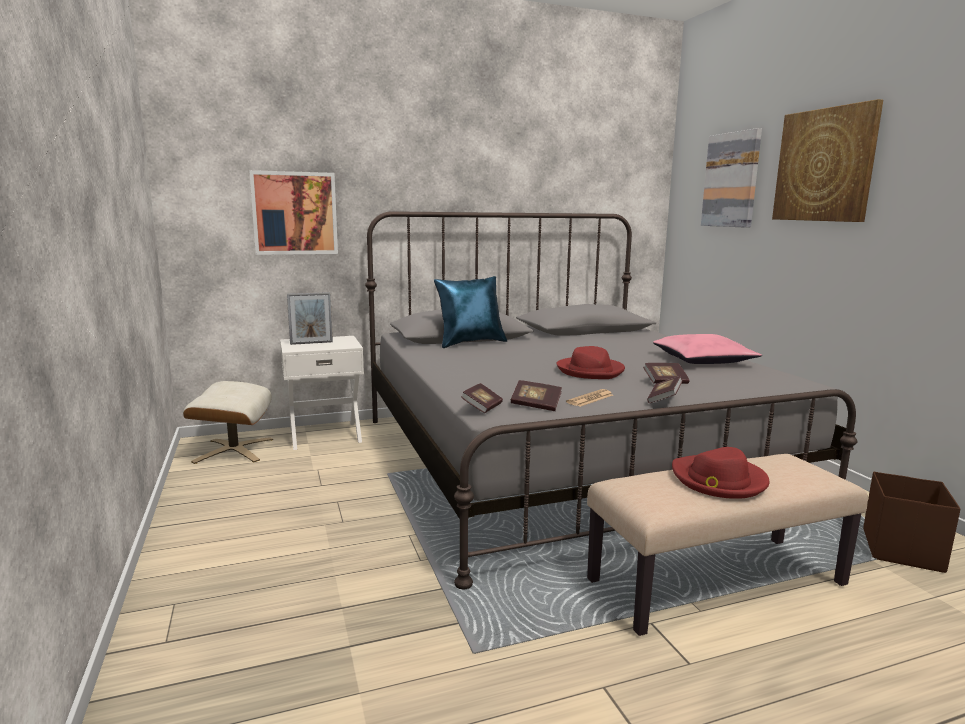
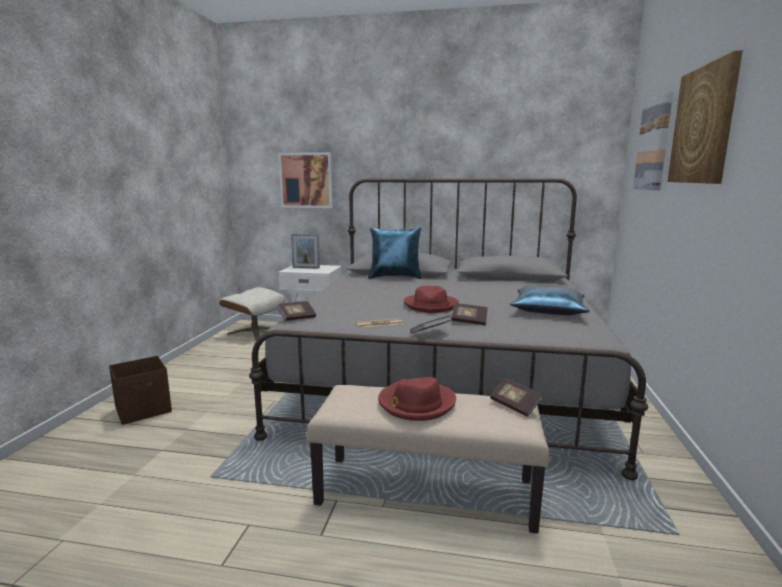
camera: 30 degrees right, 0 degrees up
book [511,380,562,411] -> book moved to [490,378,543,417]
pink pillow [653,334,762,364] -> blue pillow [510,285,590,315]
brown storage box [863,472,961,573] -> brown storage box moved to [109,356,172,425]

